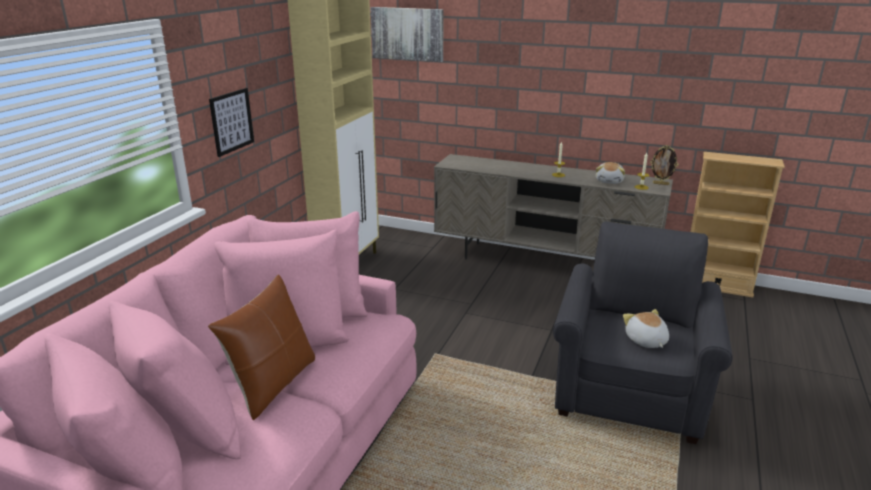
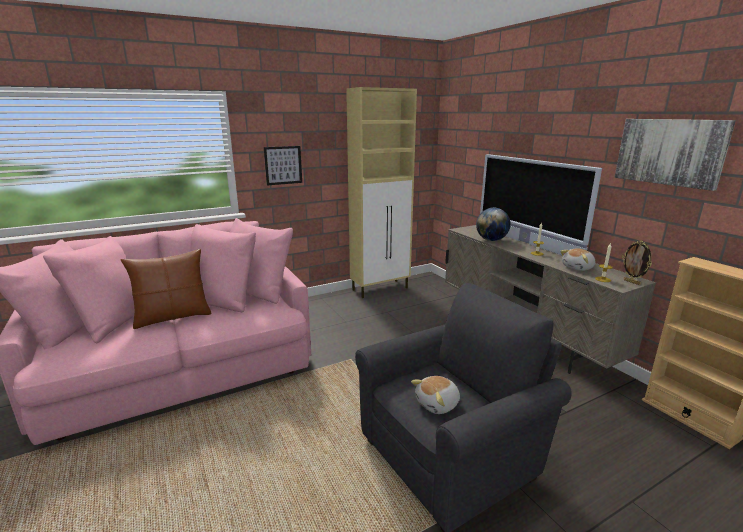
camera: 40 degrees right, 5 degrees down
picture [371,7,444,62] -> picture moved to [615,119,736,191]
plush toy [623,309,669,348] -> plush toy turned 150 degrees counterclockwise [411,376,460,414]
none -> globe [476,208,511,241]
none -> television [480,154,602,255]

